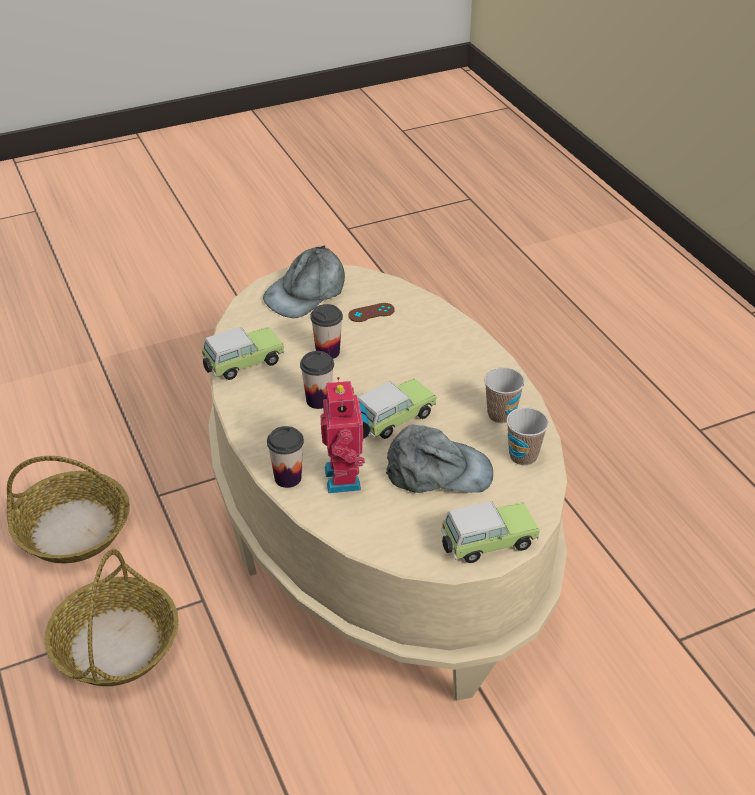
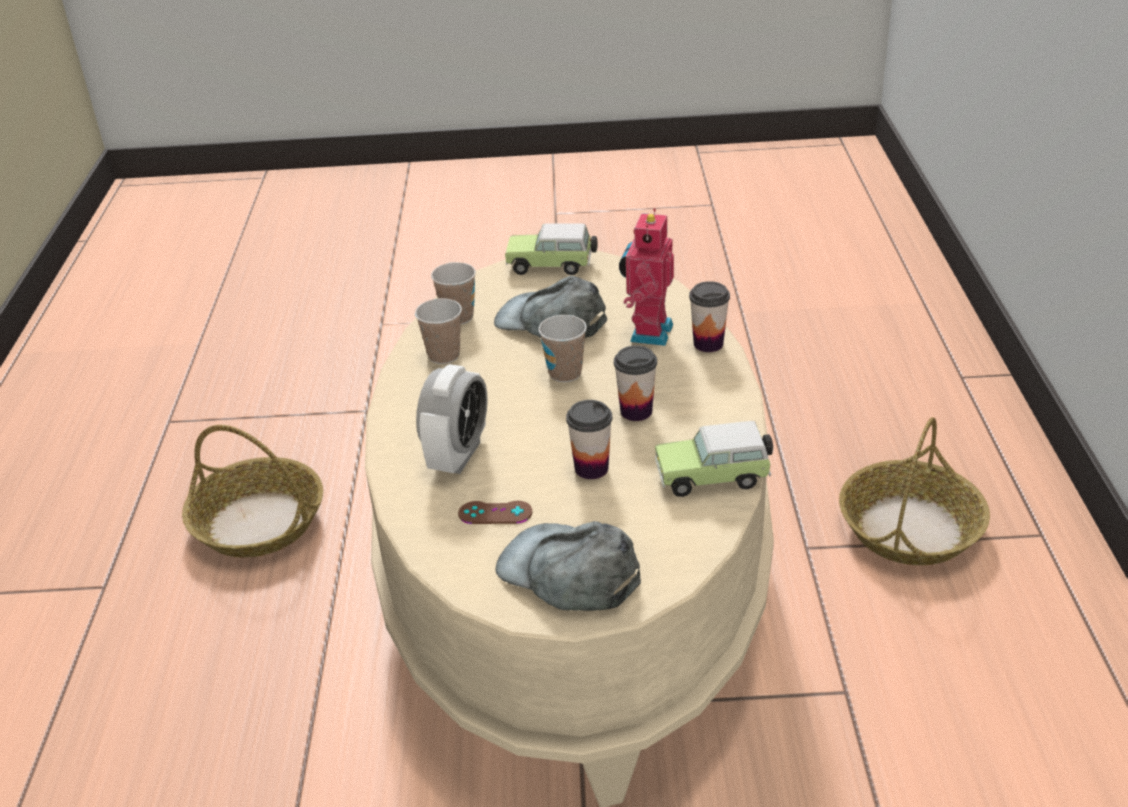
camera: 155 degrees left, 5 degrees down
basket [7,456,130,563] -> basket moved to [182,425,323,558]
grey cap [263,245,345,318] -> grey cap turned 120 degrees counterclockwise [496,521,641,611]
toy car [358,378,436,439] -> cup [538,315,587,382]
none -> alarm clock [416,364,488,474]

